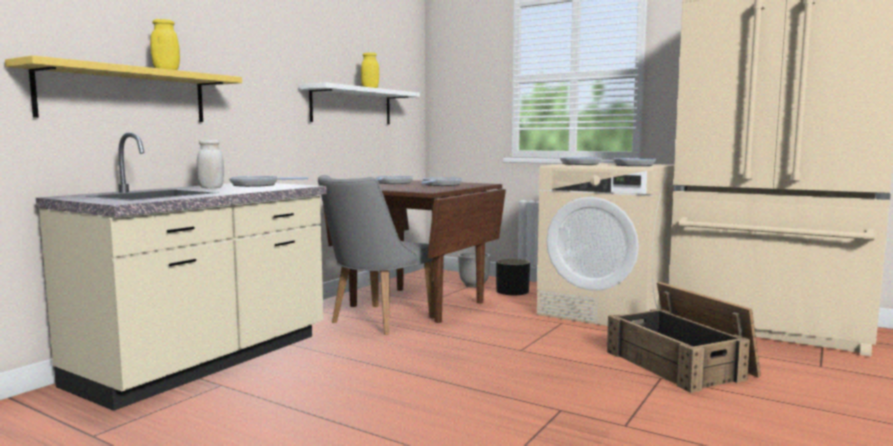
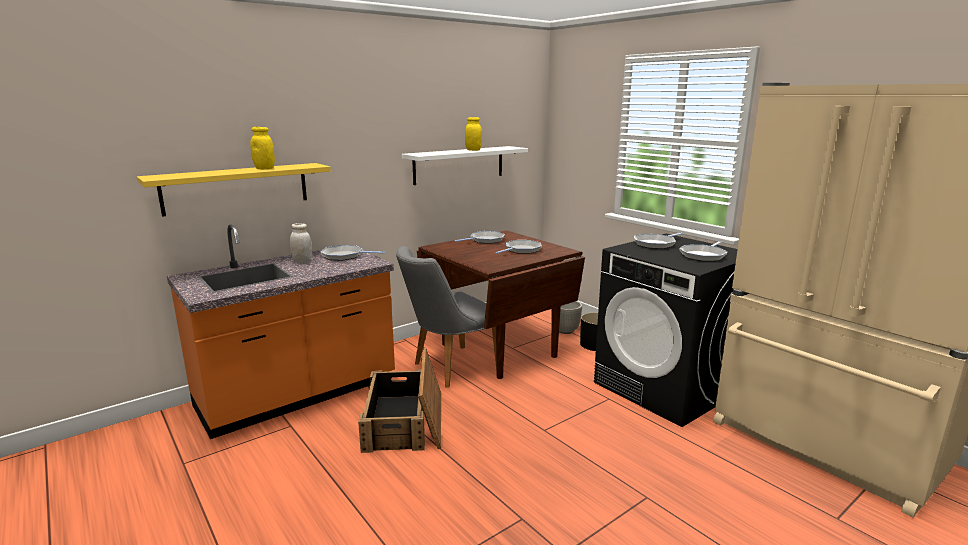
camera: 20 degrees right, 10 degrees up
beige counter [36,132,327,411] -> orange counter [167,224,395,439]
beige washing machine [537,163,675,326] -> black washing machine [594,234,738,427]
crate [607,282,761,393] -> crate moved to [358,348,441,453]

